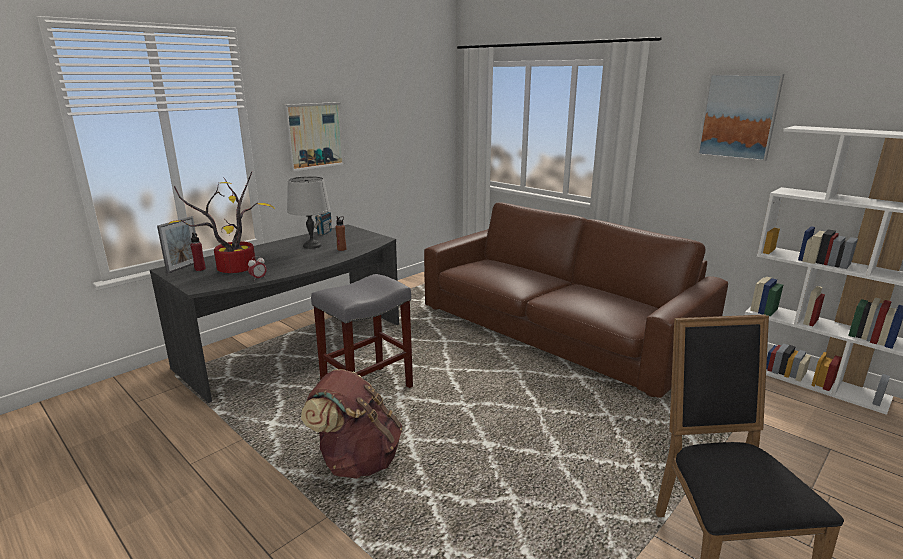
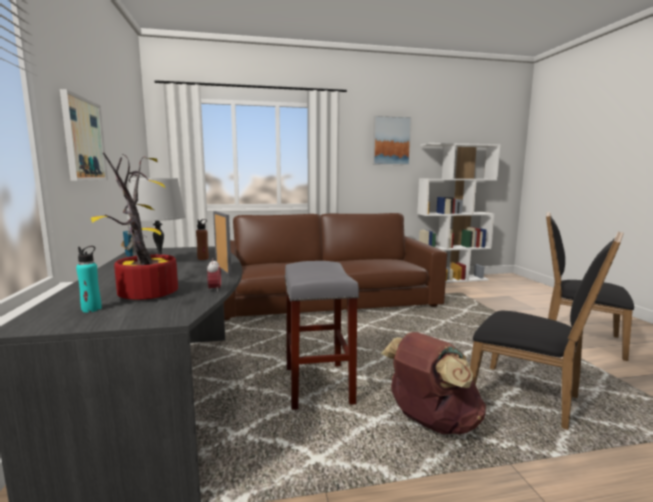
camera: 55 degrees left, 10 degrees down
picture frame [157,216,196,274] -> picture frame moved to [213,211,232,276]
red bottle [190,233,206,271] -> turquoise bottle [76,246,102,312]
none -> black chair [470,231,624,430]

